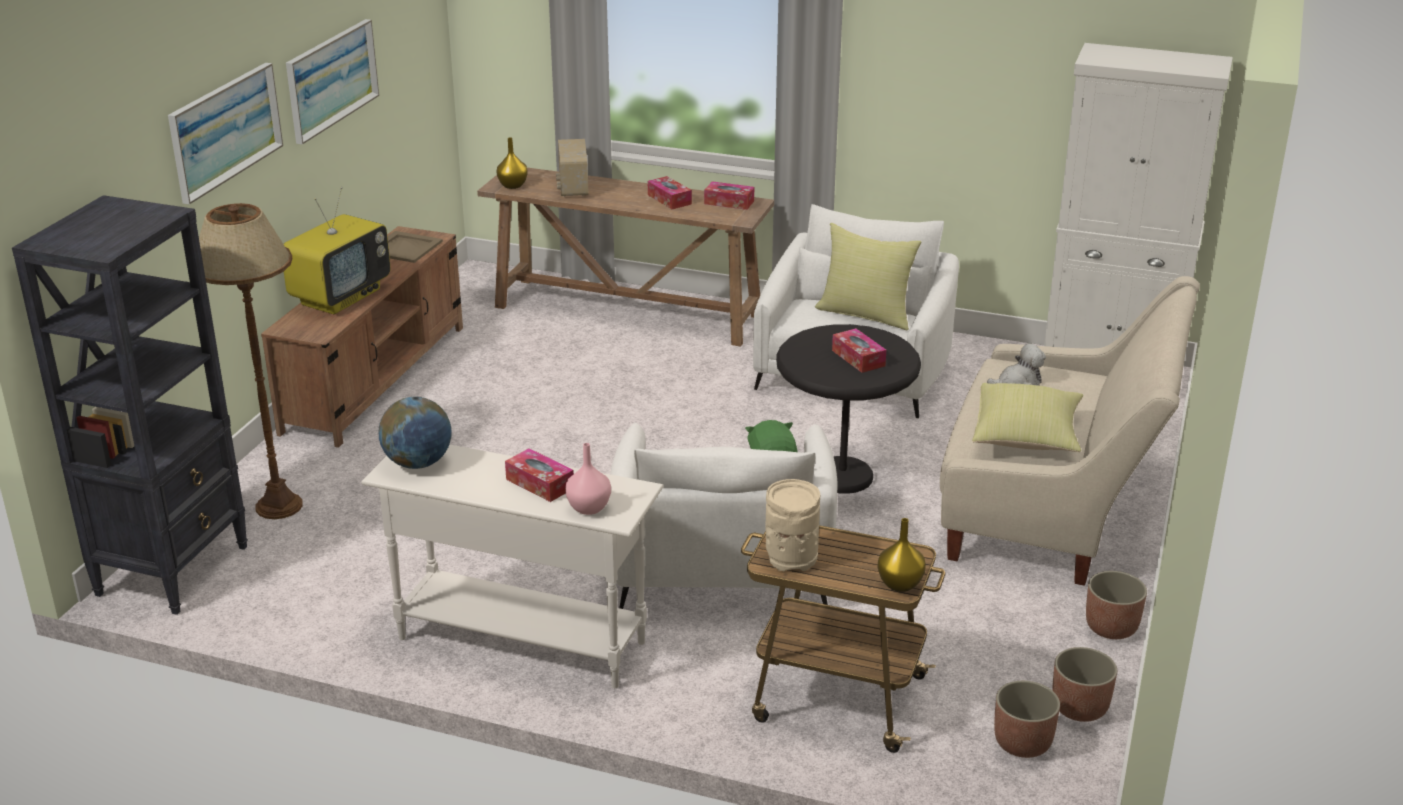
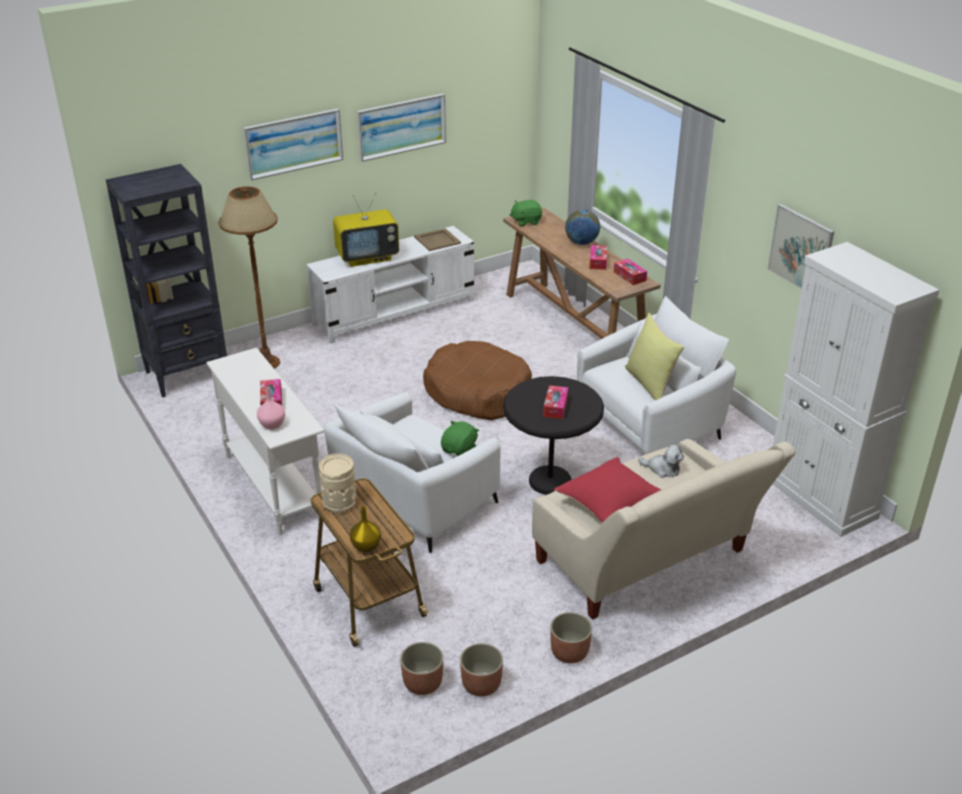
camera: 40 degrees right, 5 degrees up
brown tv stand [261,226,463,448] -> white tv stand [306,226,474,344]
globe [379,397,452,469] -> globe moved to [565,209,600,245]
yellow vase [496,138,528,189] -> green plush toy [510,200,542,226]
radio [556,139,588,197] -> none
yellow pillow [972,383,1083,452] -> red pillow [554,457,661,523]
none -> brown dog bed [423,341,532,420]
none -> picture [767,204,834,289]

